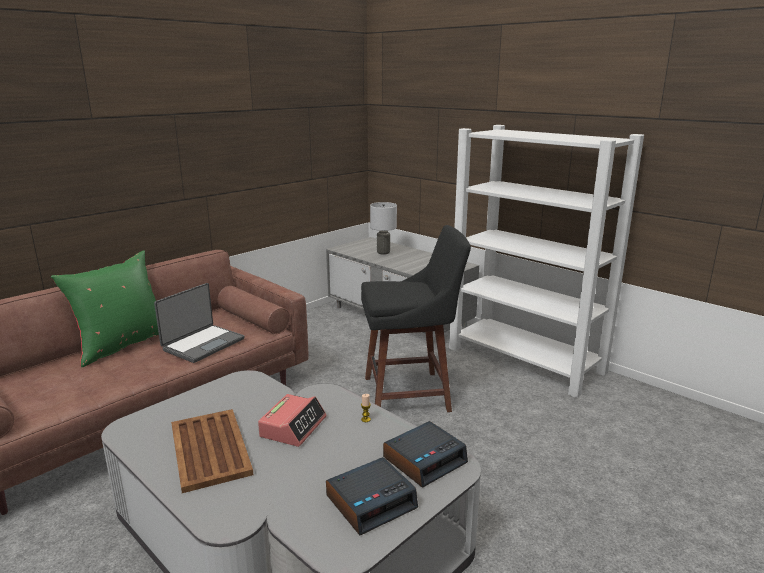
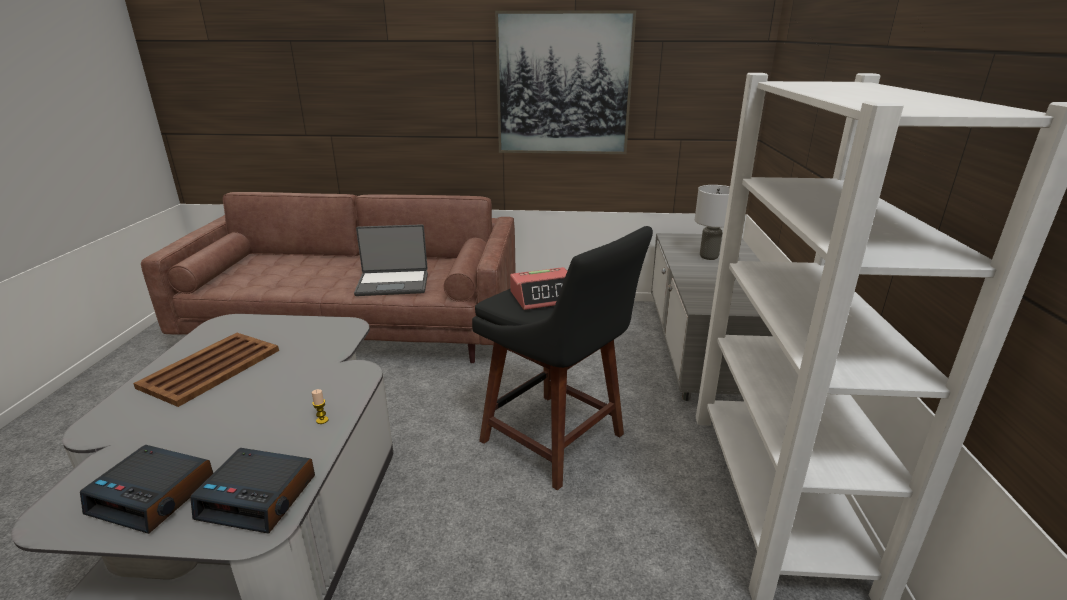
camera: 50 degrees right, 5 degrees up
green pillow [51,250,159,367] -> none
alarm clock [258,394,327,447] -> alarm clock moved to [510,267,567,310]
none -> picture [495,10,636,154]

